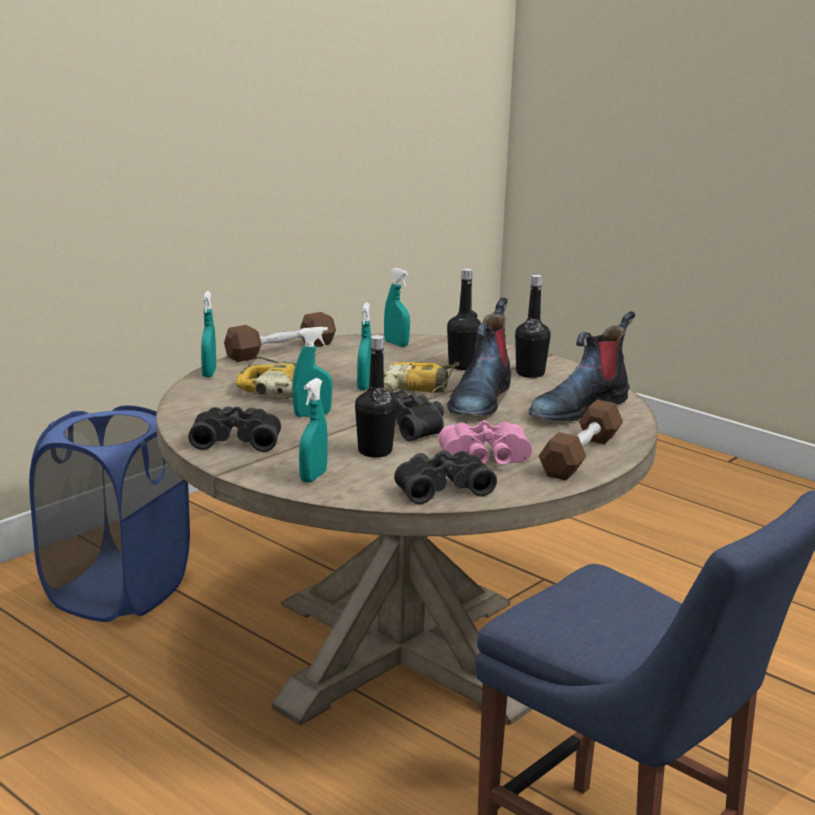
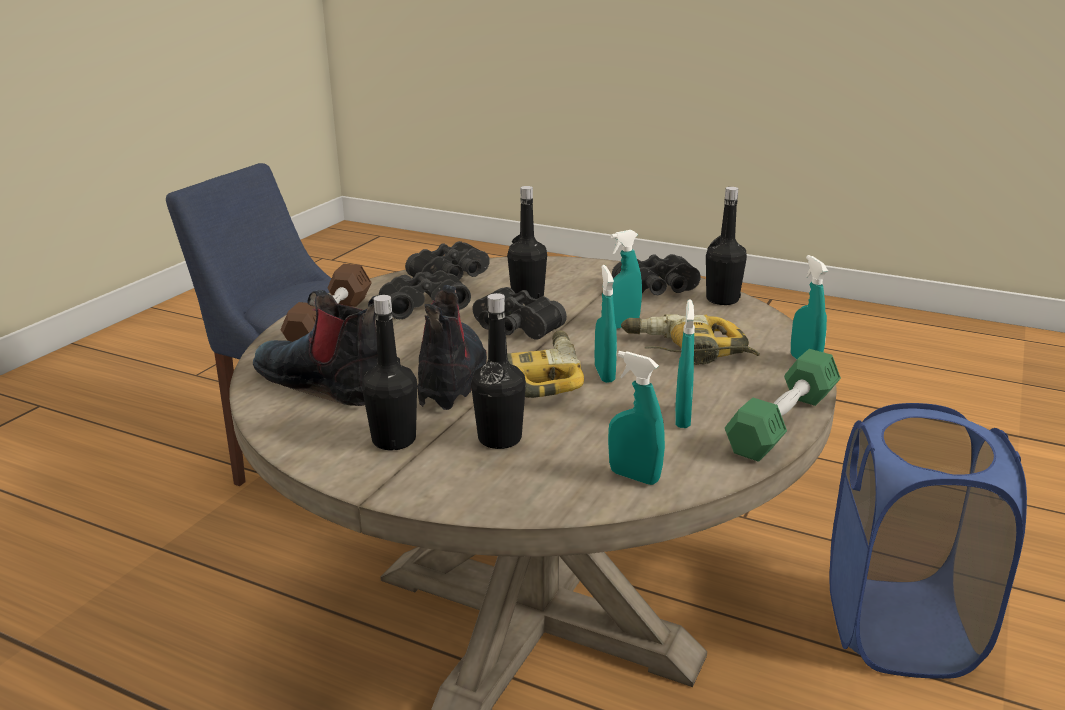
camera: 165 degrees right, 5 degrees up
brown dumbbell [224,312,336,362] -> green dumbbell [725,349,841,461]
turquoise spray bottle [299,378,328,483] -> turquoise spray bottle moved to [675,300,695,428]
pink binoculars [438,421,532,465] -> black binoculars [379,270,471,319]
boot [529,311,635,422] -> boot turned 90 degrees counterclockwise [253,290,378,406]
none -> black bottle [706,187,747,305]

